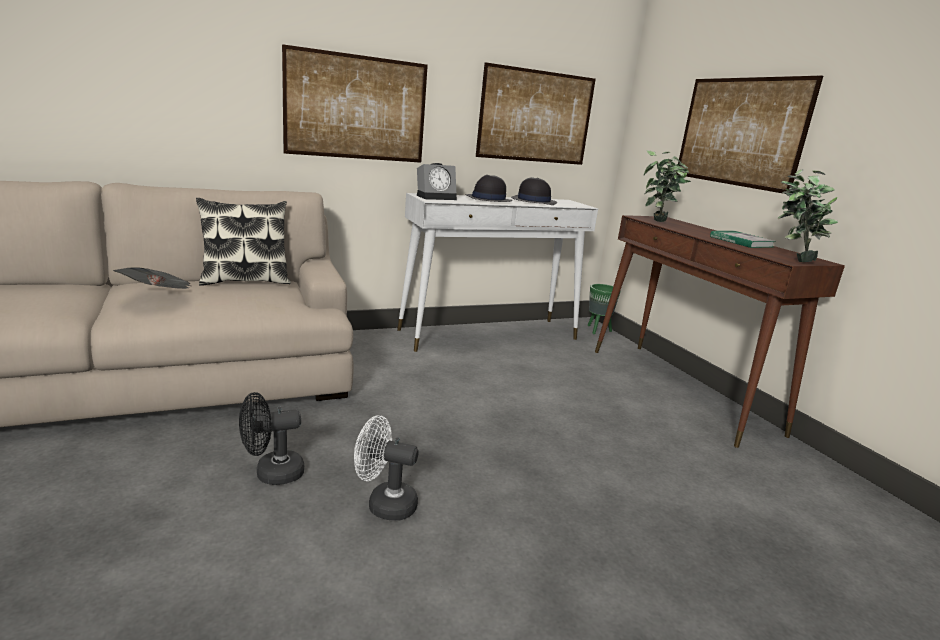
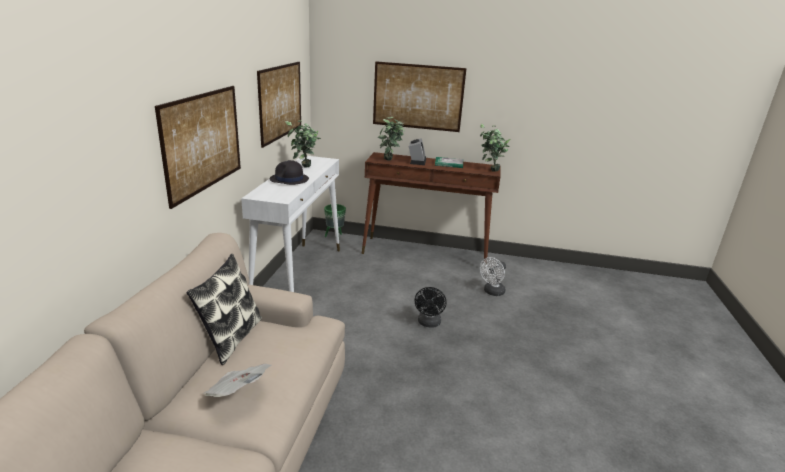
camera: 55 degrees left, 5 degrees up
black fan [239,392,304,485] -> black fan moved to [415,287,447,327]
white fan [354,415,419,520] -> white fan moved to [480,257,506,296]
alarm clock [417,163,457,200] -> alarm clock moved to [409,138,426,165]
black hat [511,177,557,205] -> potted plant [285,120,321,168]

